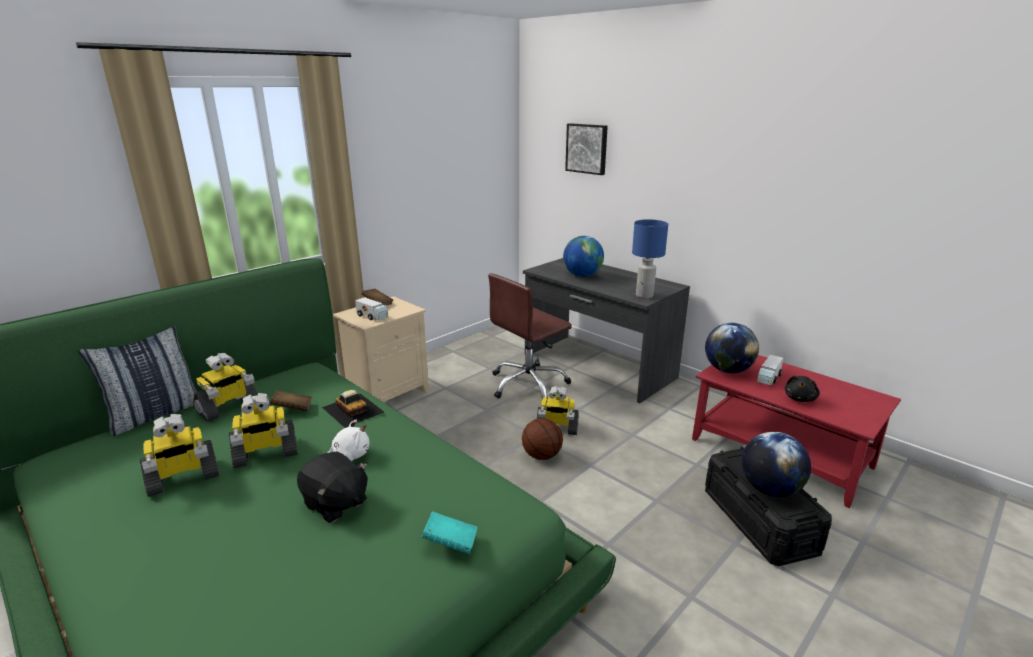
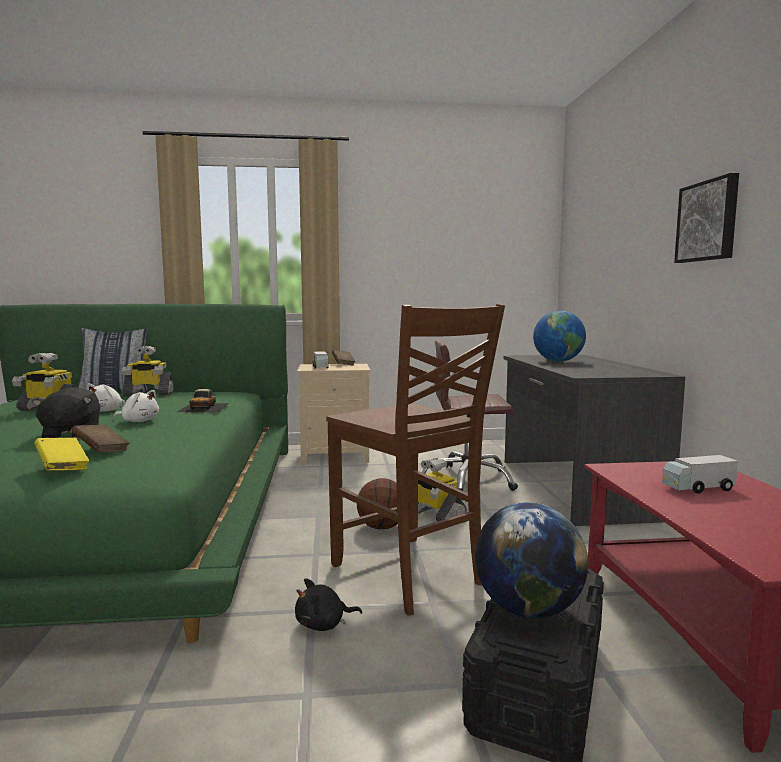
camera: 40 degrees right, 15 degrees down
toy robot [229,393,298,468] -> white plush toy [87,383,125,412]
brown book [270,390,312,411] -> brown book moved to [72,425,129,452]
turquoise book [422,511,477,554] -> yellow book [35,438,89,471]
picture [565,123,608,175] -> picture moved to [674,173,739,263]
blue table lamp [632,219,668,298] -> none
globe [705,323,759,373] -> none
black plush toy [785,376,820,402] -> black plush toy moved to [295,578,362,631]
none -> brown chair [326,304,505,616]

